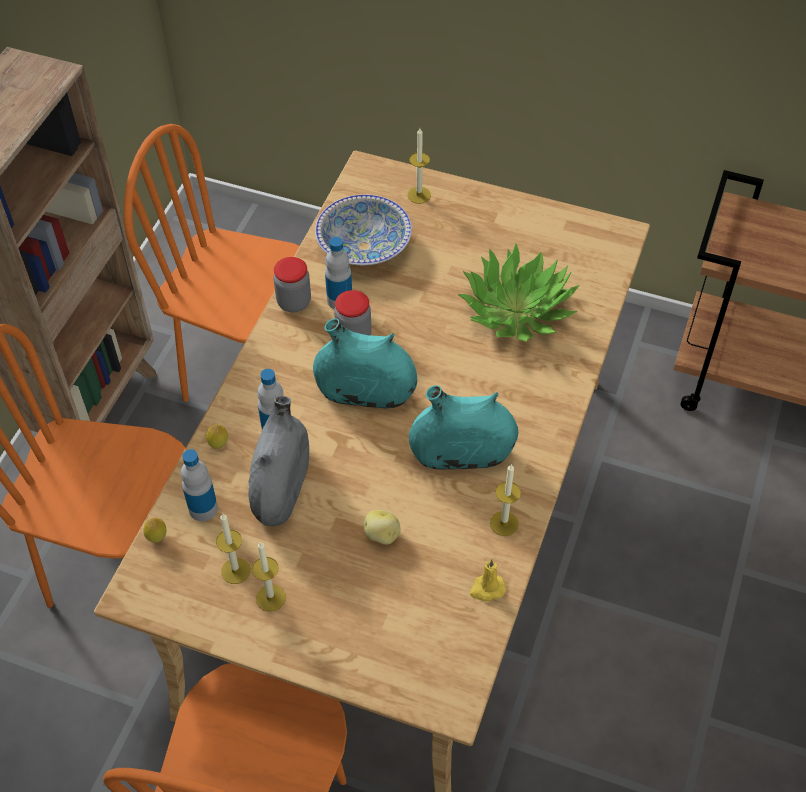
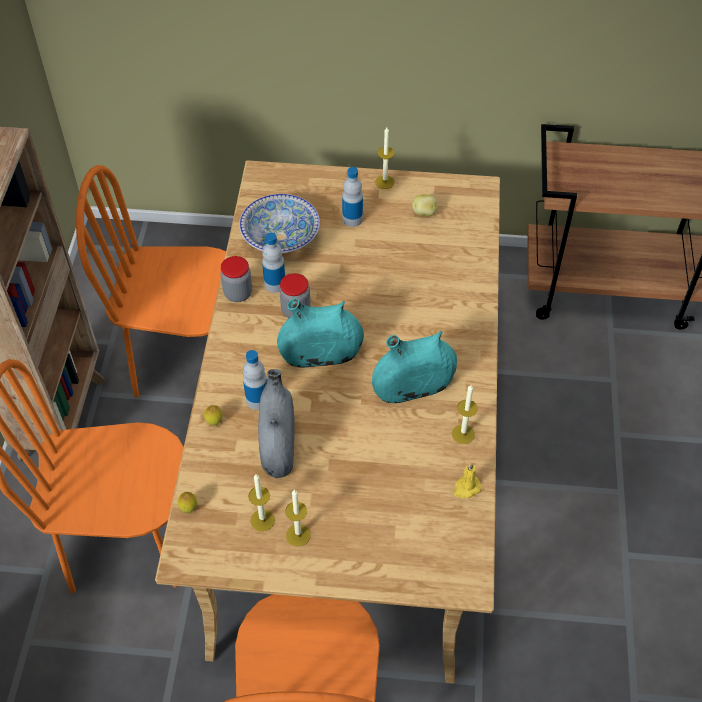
camera: 15 degrees left, 0 degrees up
bottle [181,449,218,521] -> bottle moved to [342,167,363,227]
potato [364,510,401,545] -> potato moved to [412,194,438,216]
candle [407,128,431,204] -> candle moved to [375,127,395,189]
potted plant [458,243,580,342] -> none

